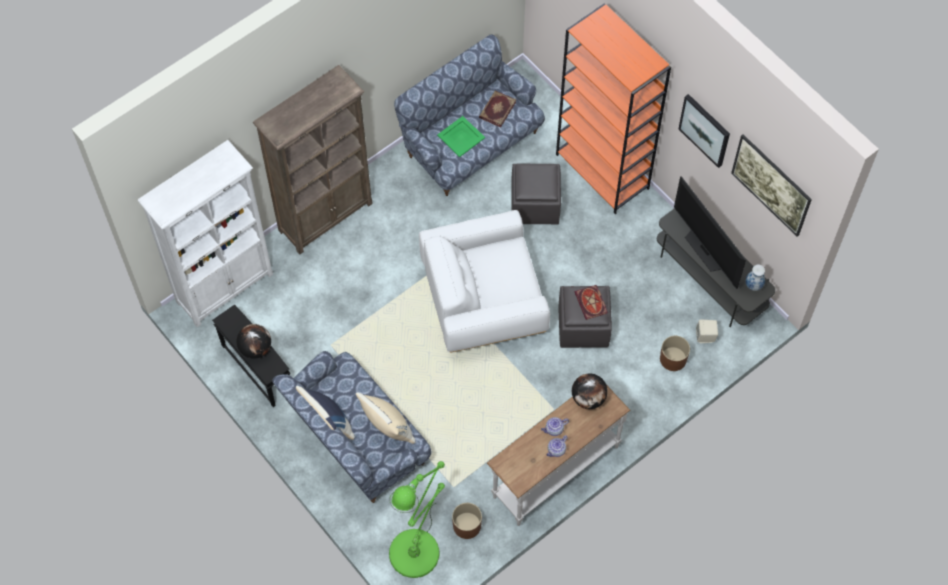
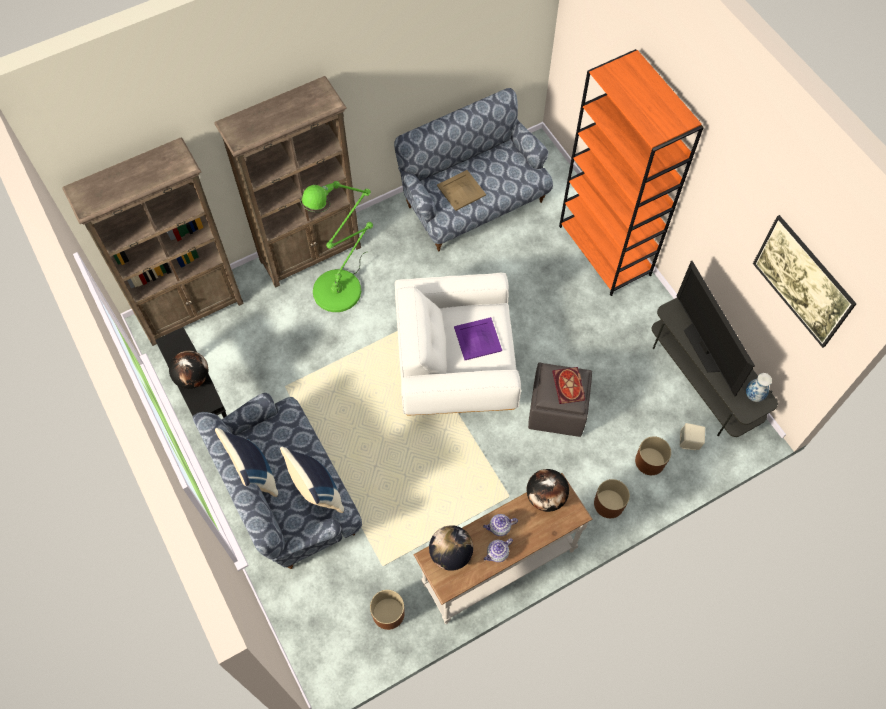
camera: 10 degrees right, 0 degrees up
white bookcase [138,140,273,327] -> brown bookcase [62,138,244,346]
beige pillow [356,392,416,444] -> blue pillow [280,447,344,513]
green floor lamp [389,461,445,578] -> green floor lamp moved to [300,181,373,312]
green tray [437,116,485,157] -> beige tray [437,170,486,211]
book [479,91,516,128] -> none
grey ottoman [511,164,561,224] -> none
picture [679,94,730,168] -> none
none -> globe [429,525,473,571]
none -> purple tray [454,317,502,360]
none -> brown planter [594,479,630,518]

